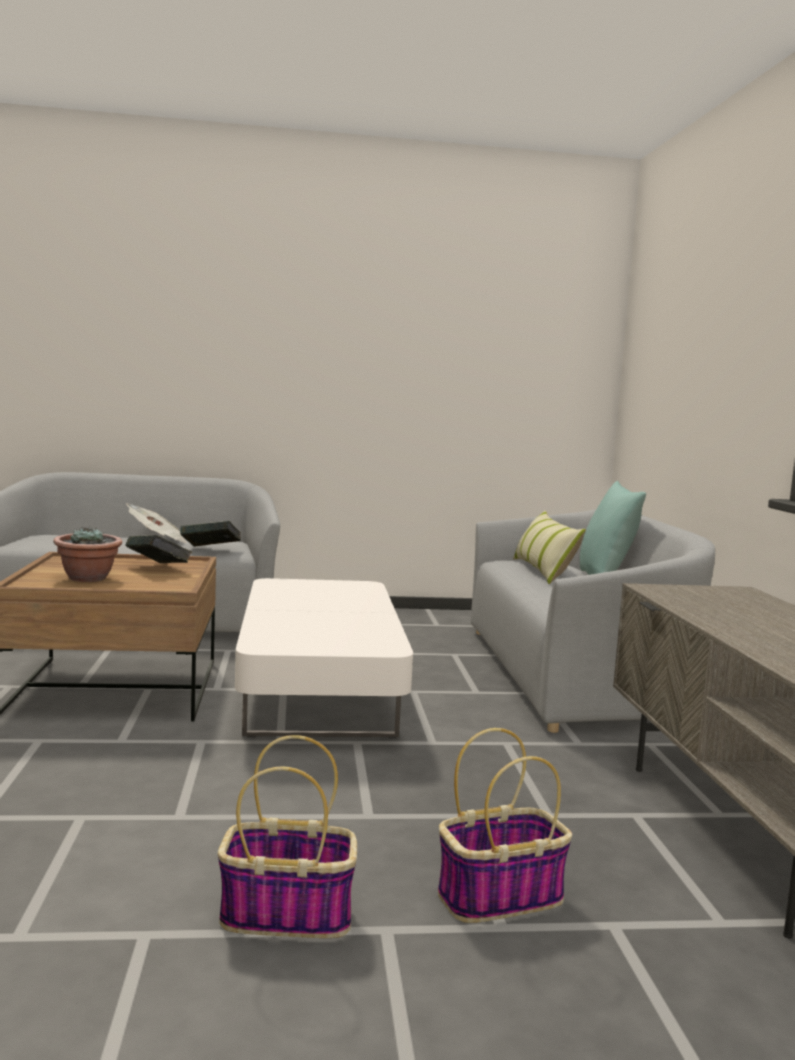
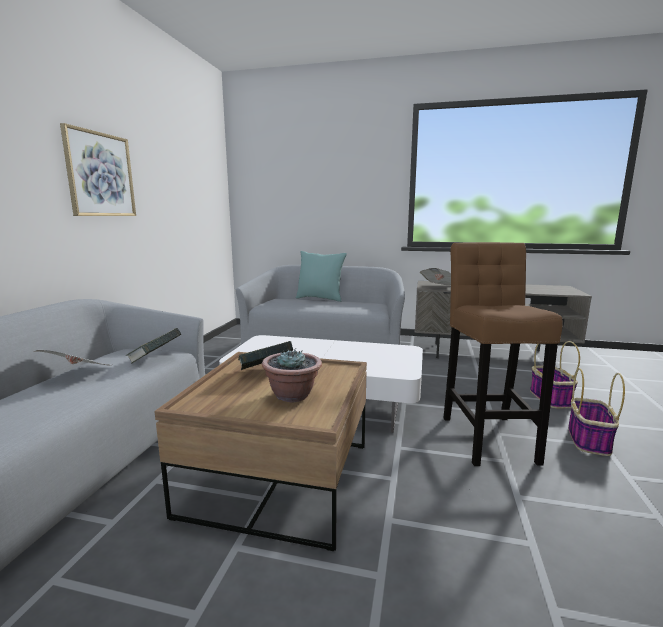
camera: 70 degrees left, 5 degrees up
pillow [513,510,586,584] -> none
none -> picture [60,123,136,216]
none -> newspaper [419,268,451,285]
none -> brown stool [443,242,563,466]

